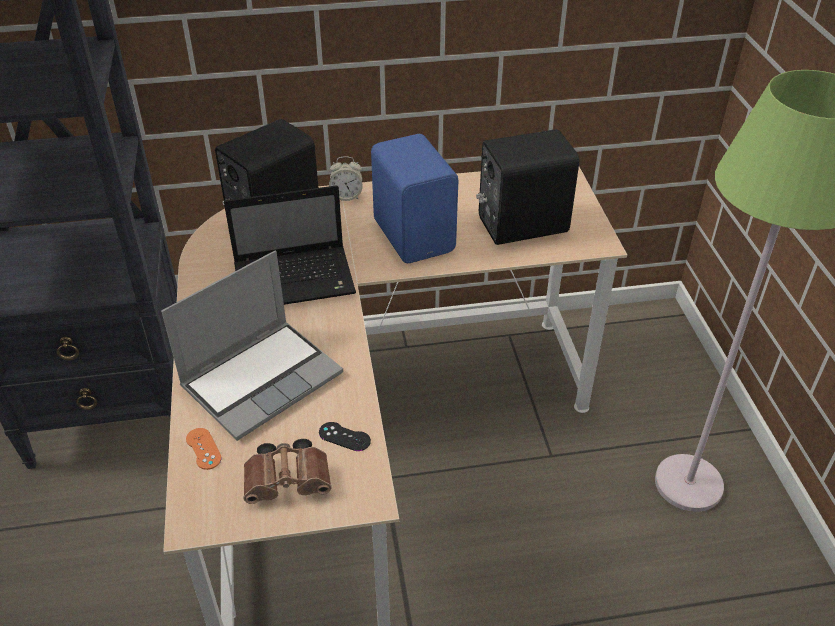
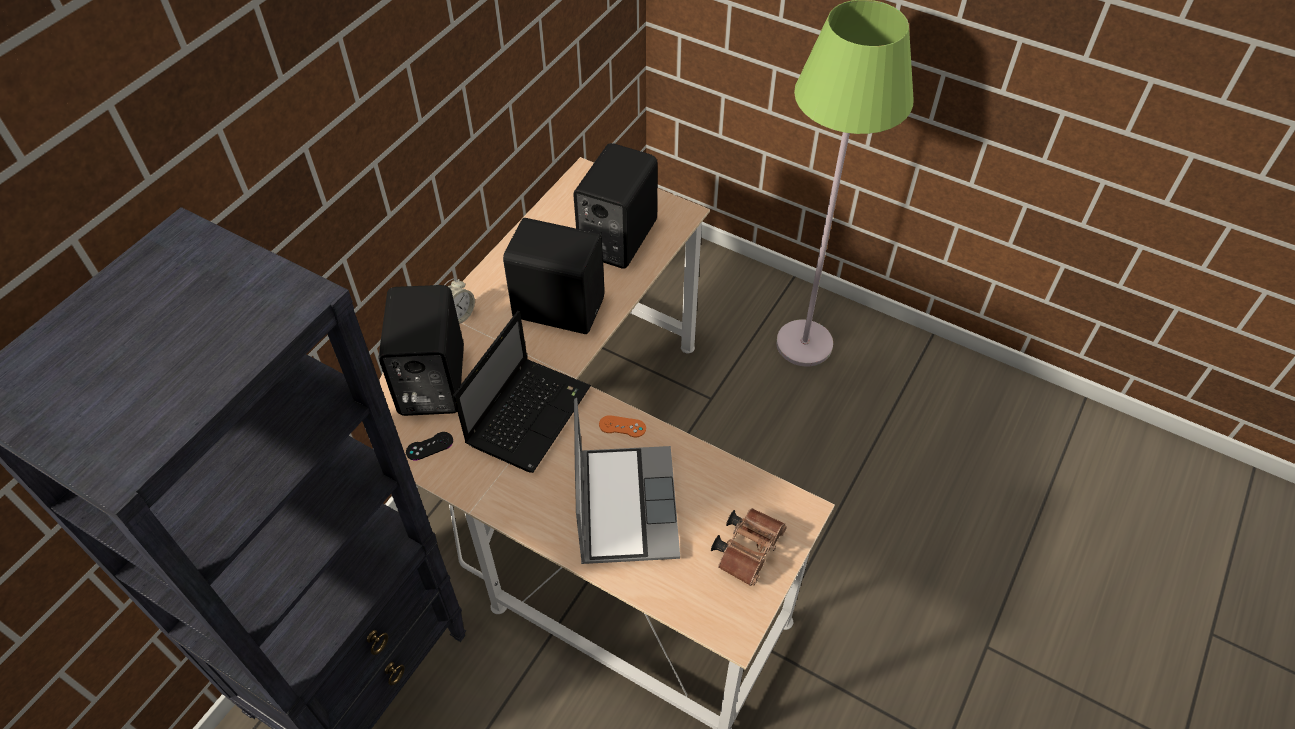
camera: 50 degrees left, 10 degrees up
orange game controller [186,428,222,470] -> orange game controller moved to [599,415,646,437]
black game controller [319,422,371,451] -> black game controller moved to [406,432,453,460]
blue speaker [371,134,458,263] -> black speaker [503,218,605,334]

